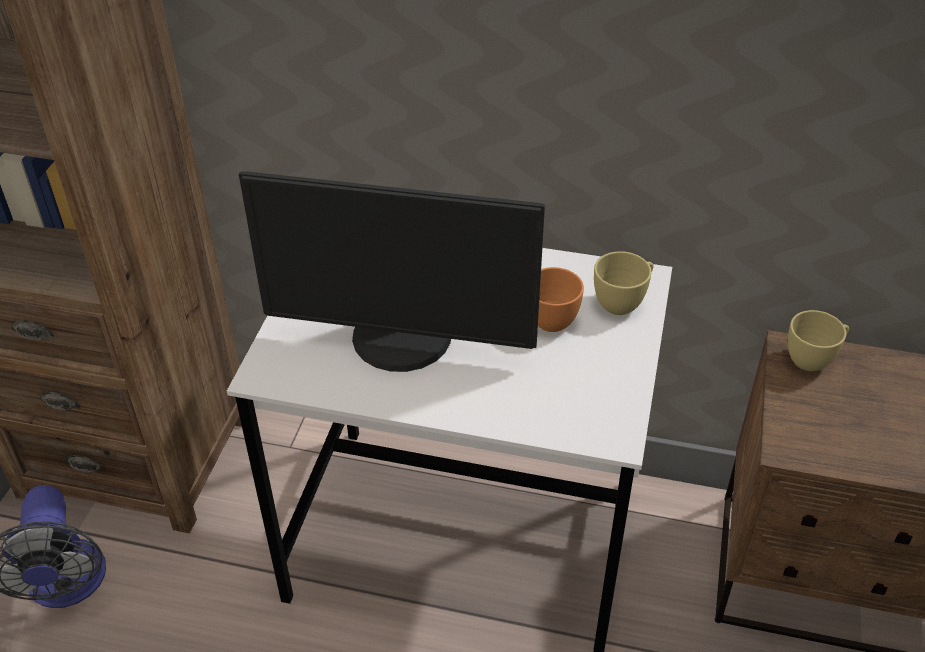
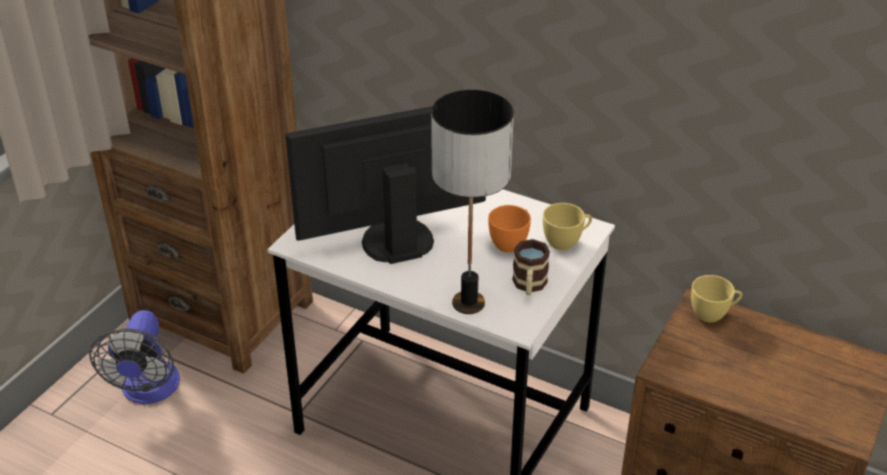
camera: 15 degrees right, 5 degrees down
monitor [239,171,545,372] -> monitor turned 135 degrees clockwise [285,106,486,264]
none -> table lamp [431,90,514,314]
none -> mug [512,239,550,295]

